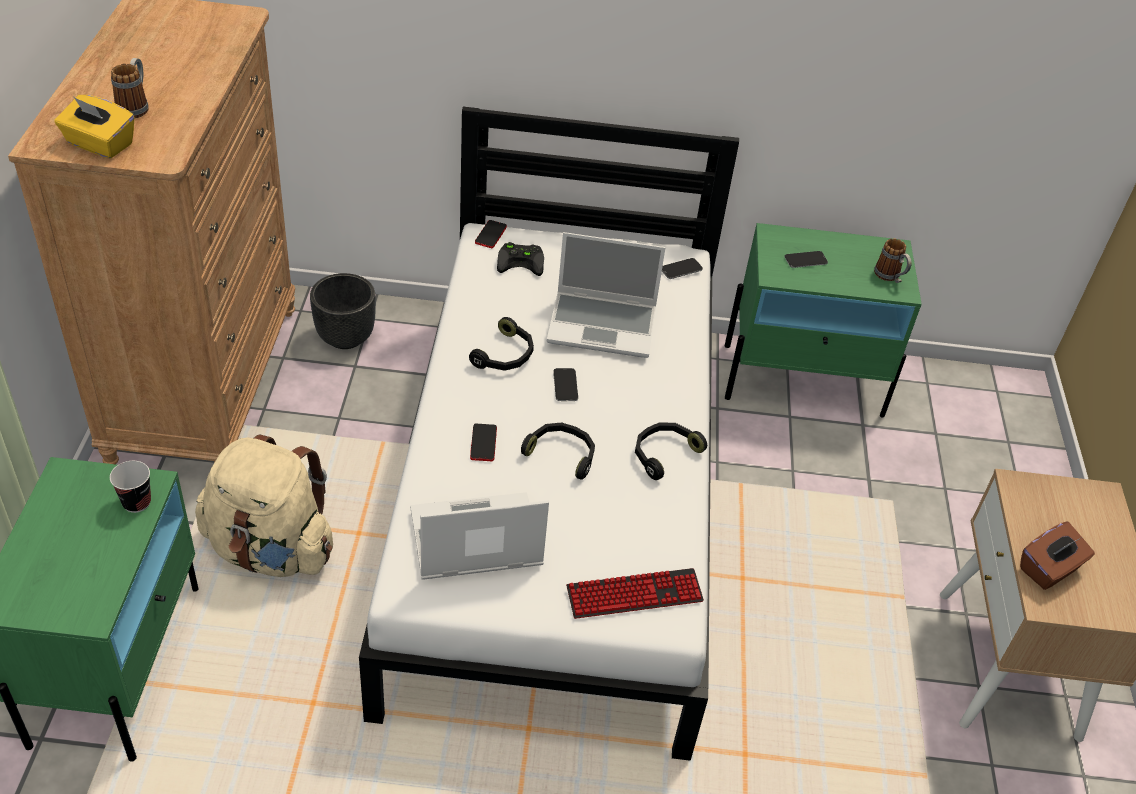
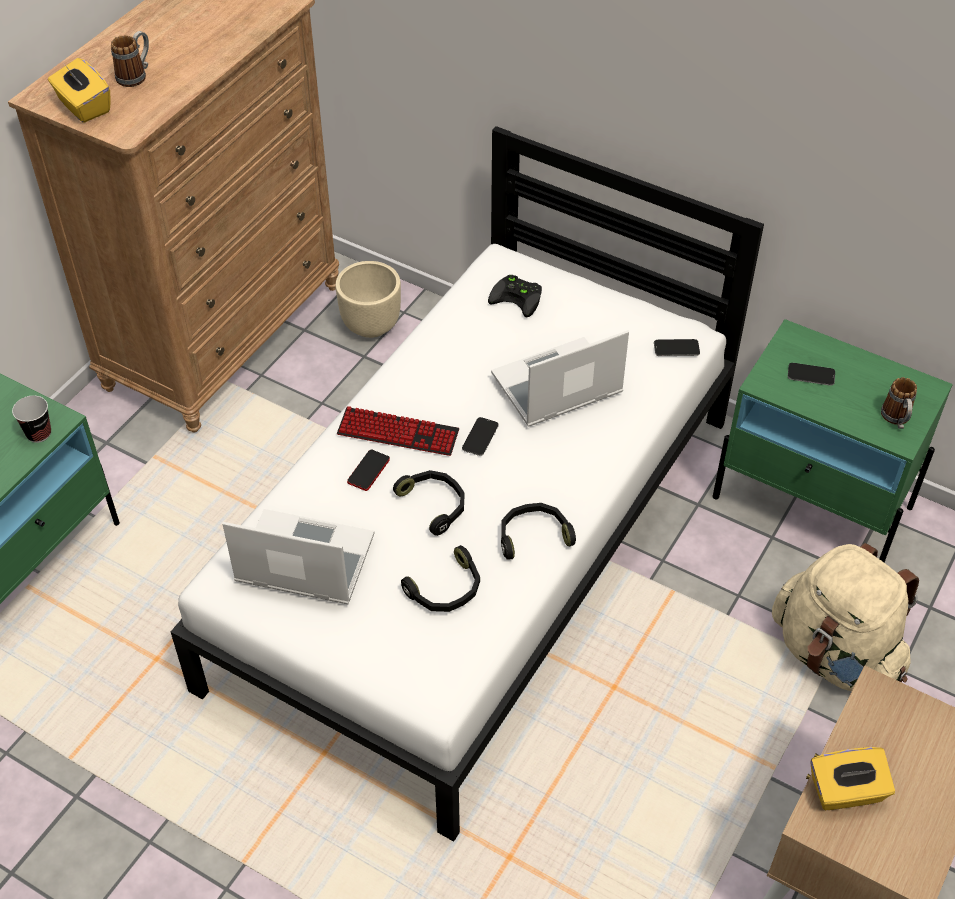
camera: 30 degrees right, 5 degrees up
beige backpack [195,434,333,577] -> beige backpack moved to [772,543,919,691]
black planter [310,273,376,349] -> beige planter [335,261,401,338]
black headphones [469,317,534,371] -> black headphones moved to [401,545,480,612]
phone [475,220,507,248] -> none
laptop [547,232,666,358] -> laptop turned 120 degrees clockwise [491,330,629,427]
keyboard [566,568,704,619] -> keyboard moved to [337,406,459,456]
brown tissue box [1020,521,1095,590] -> yellow tissue box [810,747,895,810]

